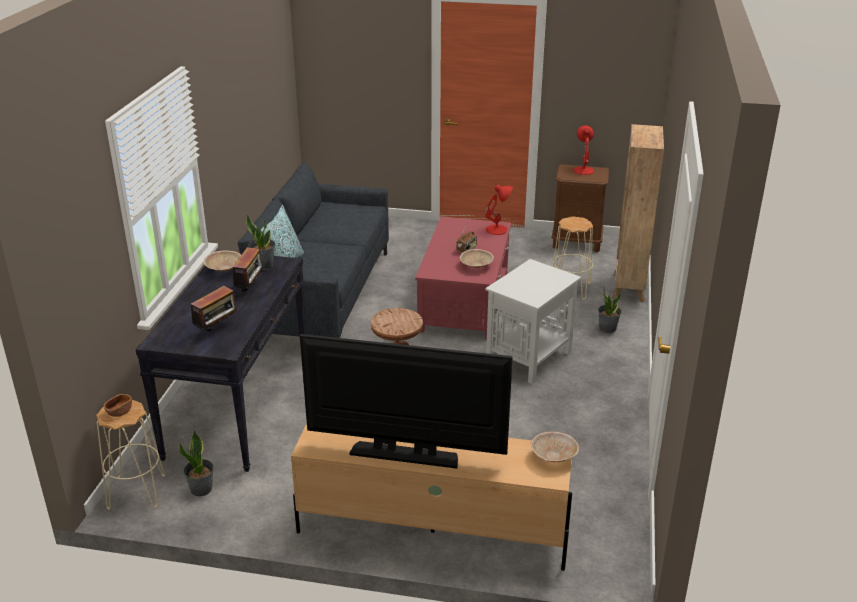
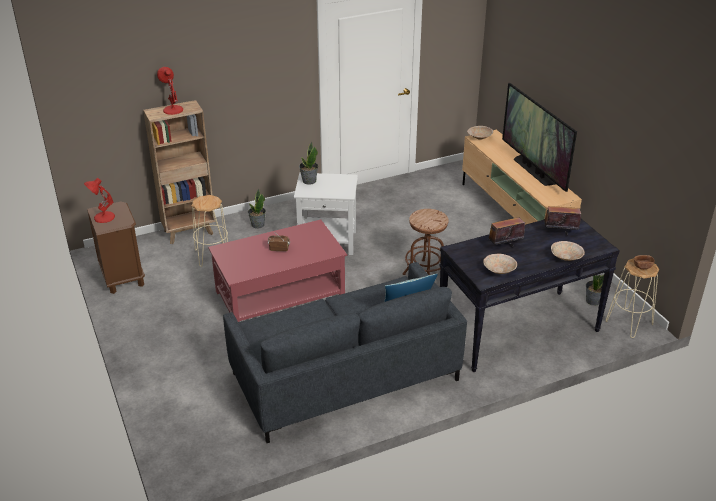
camera: 125 degrees left, 5 degrees up
potted plant [246,215,275,270] -> potted plant moved to [299,141,318,185]
beige bowl [460,249,494,268] -> beige bowl moved to [551,241,585,261]
red table lamp [485,184,513,235] -> red table lamp moved to [157,67,183,115]

